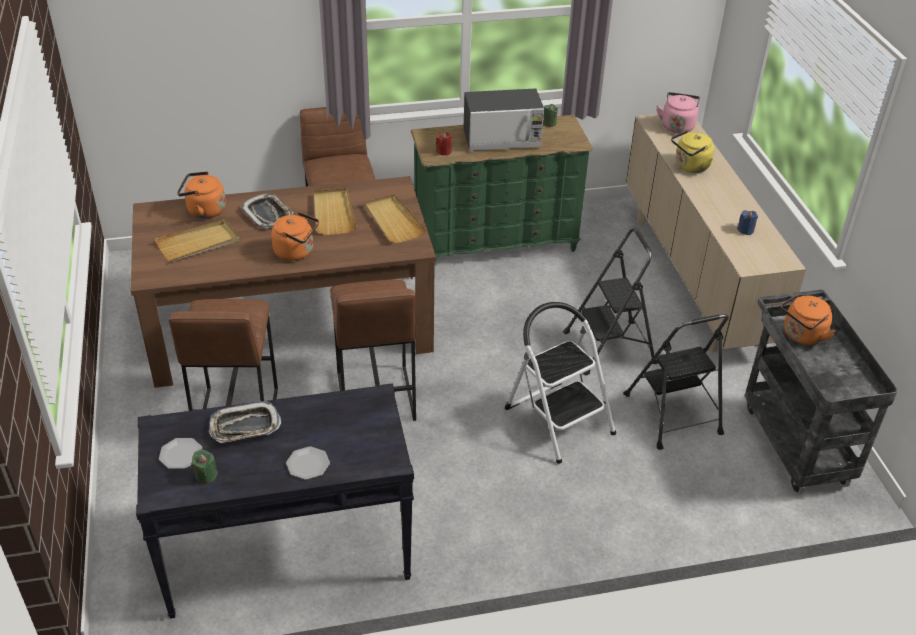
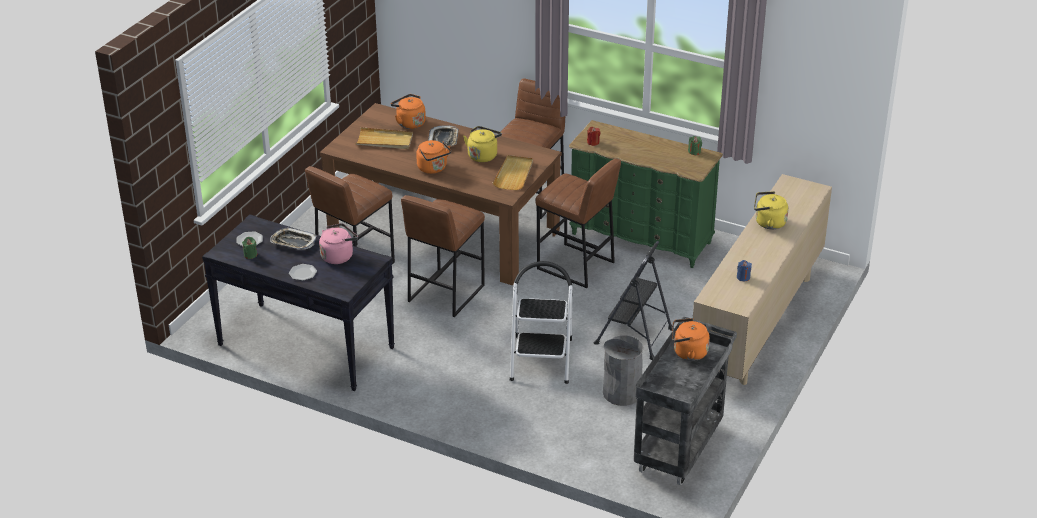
camera: 40 degrees right, 5 degrees down
beige tray [314,188,357,235] -> yellow kettle [463,126,502,162]
microwave [463,88,544,151] -> none
black step ladder [623,314,729,450] -> grey trash can [603,335,644,406]
pink kettle [656,92,700,133] -> pink kettle moved to [319,223,358,264]
none -> brown stool [535,158,621,288]

